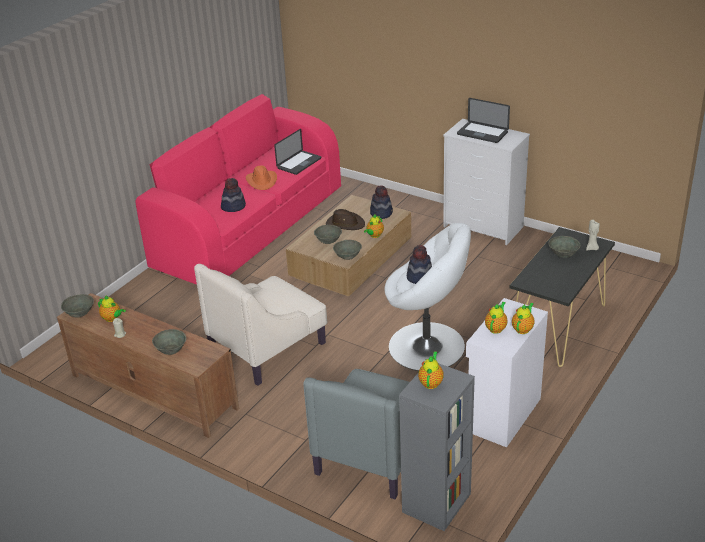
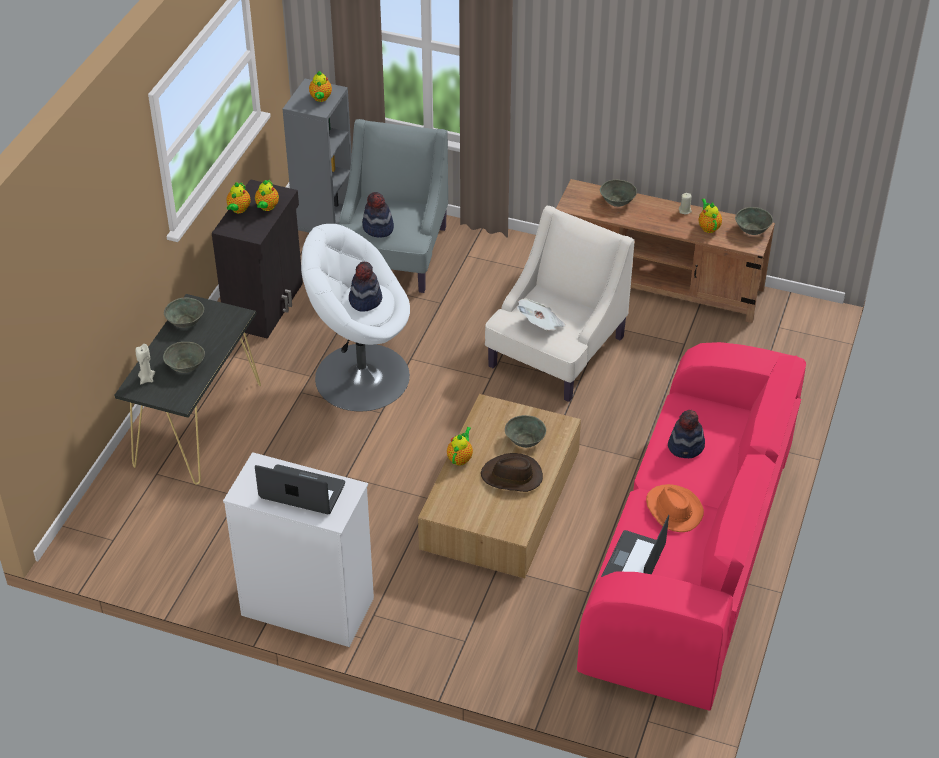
camera: 165 degrees right, 10 degrees up
teapot [98,295,126,322] -> teapot turned 60 degrees clockwise [698,199,722,233]
grey bowl [333,240,362,260] -> grey bowl moved to [164,297,204,328]
hat [370,185,393,219] -> hat moved to [362,192,394,237]
white cabinet [466,298,548,447] -> black cabinet [212,179,303,339]
none -> newspaper [516,298,566,331]

